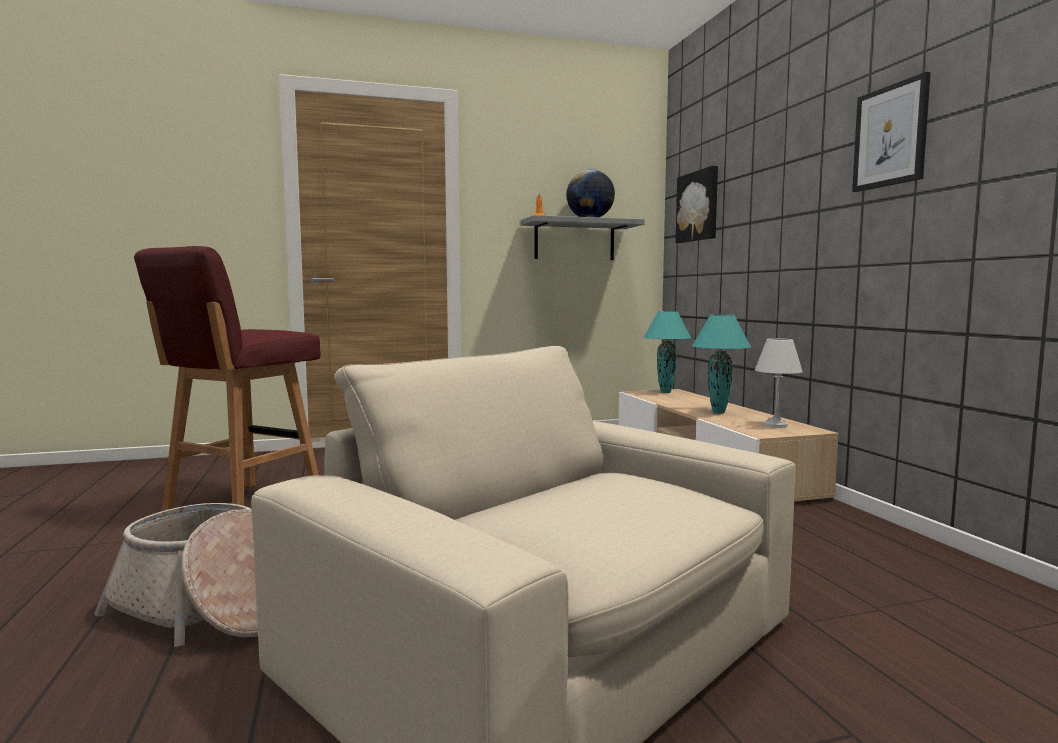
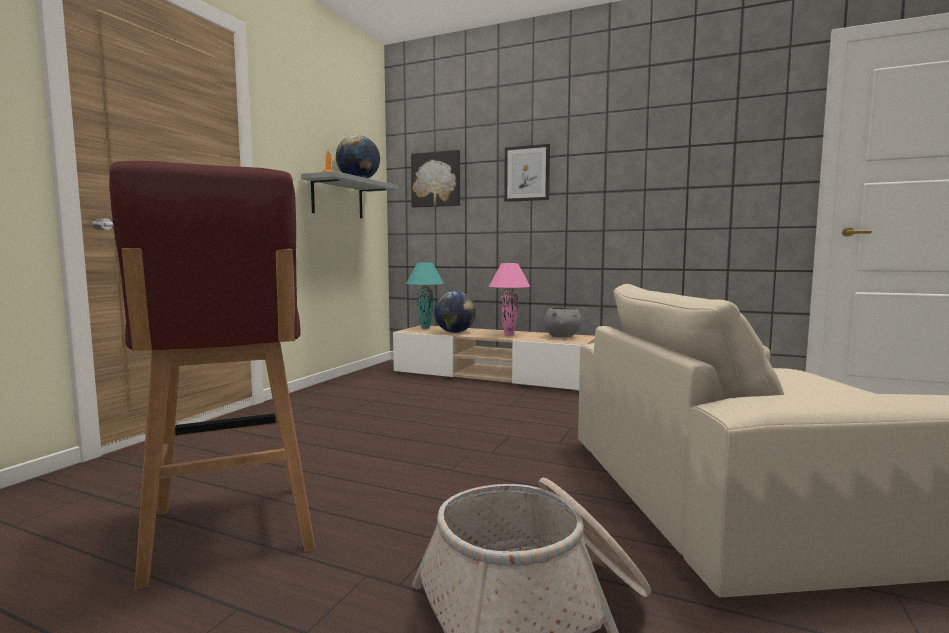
camera: 50 degrees left, 0 degrees up
turquoise table lamp [692,315,751,414] -> pink table lamp [489,263,531,336]
white table lamp [755,338,803,428] -> grey bowl [544,307,582,338]
picture [852,72,931,192] -> picture moved to [504,144,550,202]
none -> globe [434,291,476,333]

